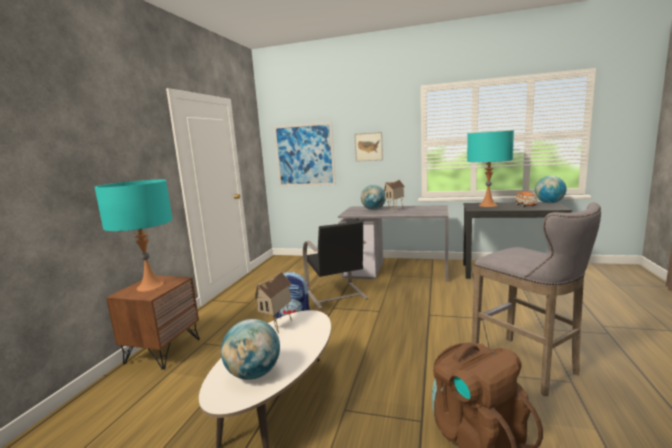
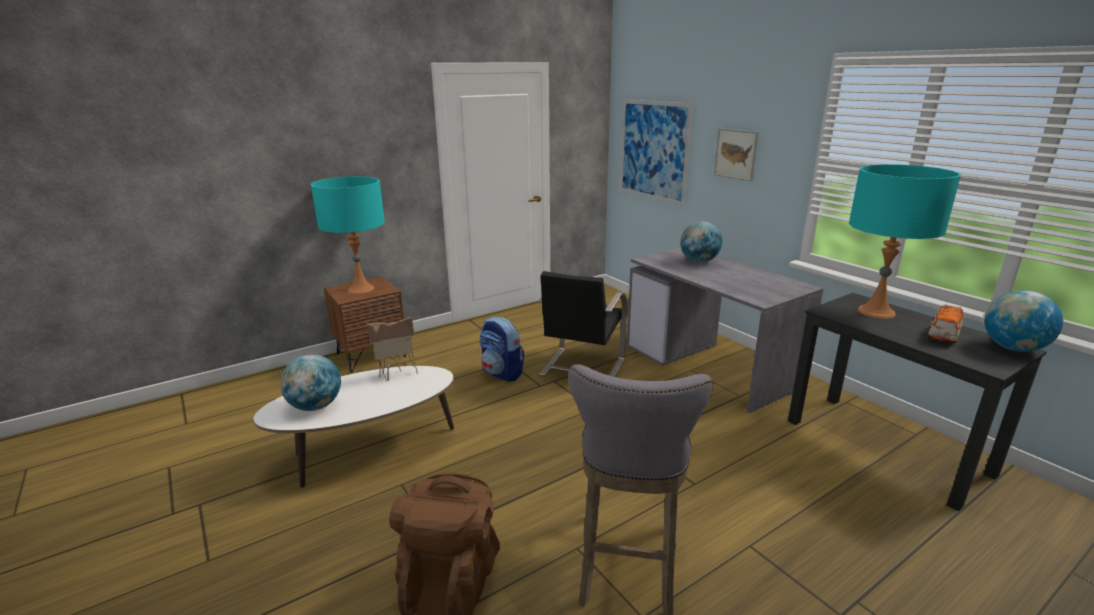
camera: 40 degrees right, 10 degrees up
toy house [384,180,405,212] -> none

